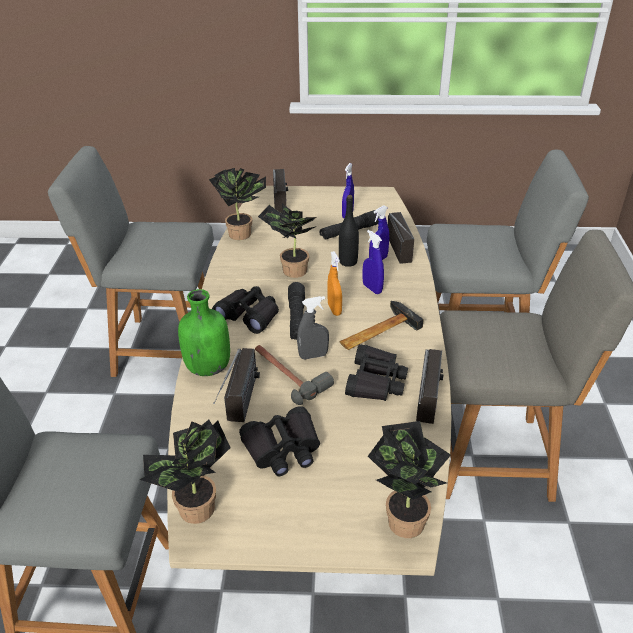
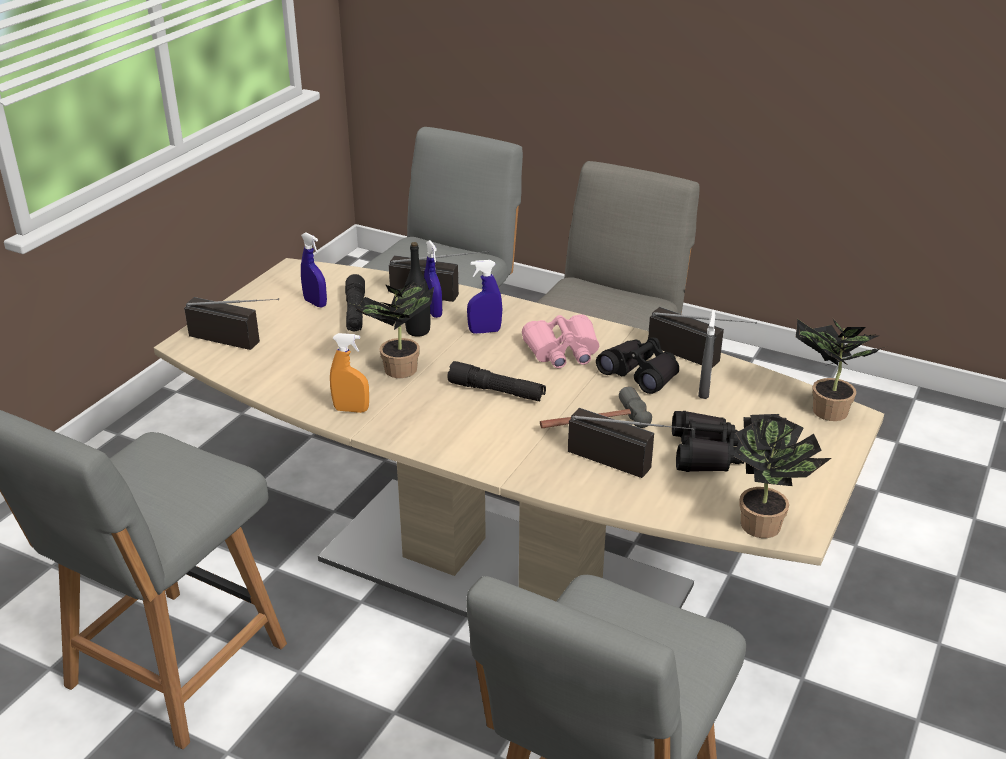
camera: 65 degrees left, 5 degrees down
green bottle [178,289,230,376] -> none
potted plant [209,168,266,240] -> none
black binoculars [212,286,279,334] -> none
grey spray bottle [297,296,329,359] -> grey spray bottle moved to [698,310,715,399]
orange spray bottle [327,251,342,316] -> orange spray bottle moved to [330,333,369,413]
hammer [339,301,424,350] -> pink binoculars [522,314,599,368]

